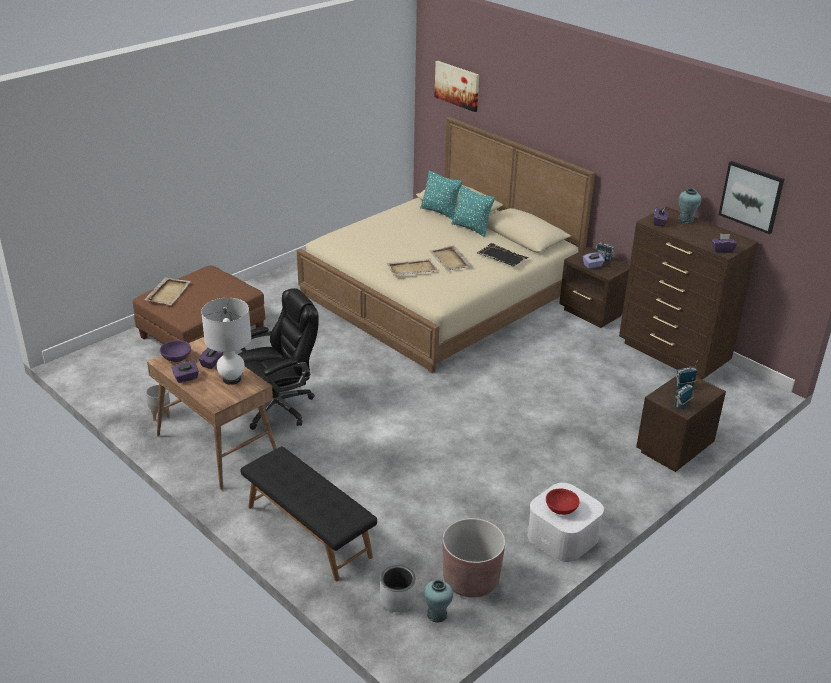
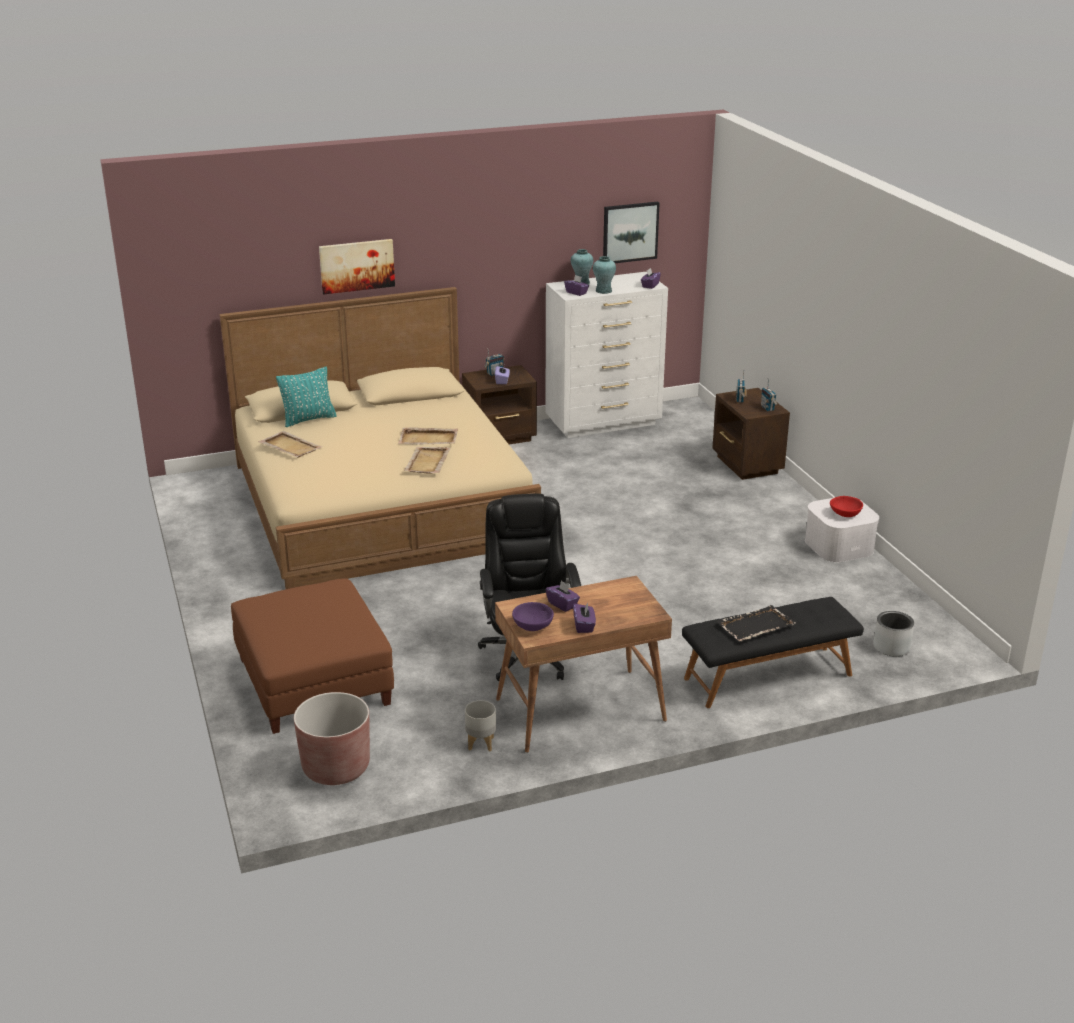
camera: 65 degrees left, 5 degrees down
beige tray [145,277,191,305] -> beige tray moved to [258,431,323,458]
white table lamp [201,298,251,385] -> none
turquoise vase [424,580,453,623] -> turquoise vase moved to [593,256,616,294]
picture [435,61,479,112] -> picture moved to [319,239,395,295]
brown planter [442,518,505,598] -> brown planter moved to [294,692,370,785]
turquoise pillow [451,186,495,237] -> none
black tray [476,243,529,267] -> black tray moved to [716,605,796,642]
brown dresser [619,206,758,380] -> white dresser [545,272,668,438]

